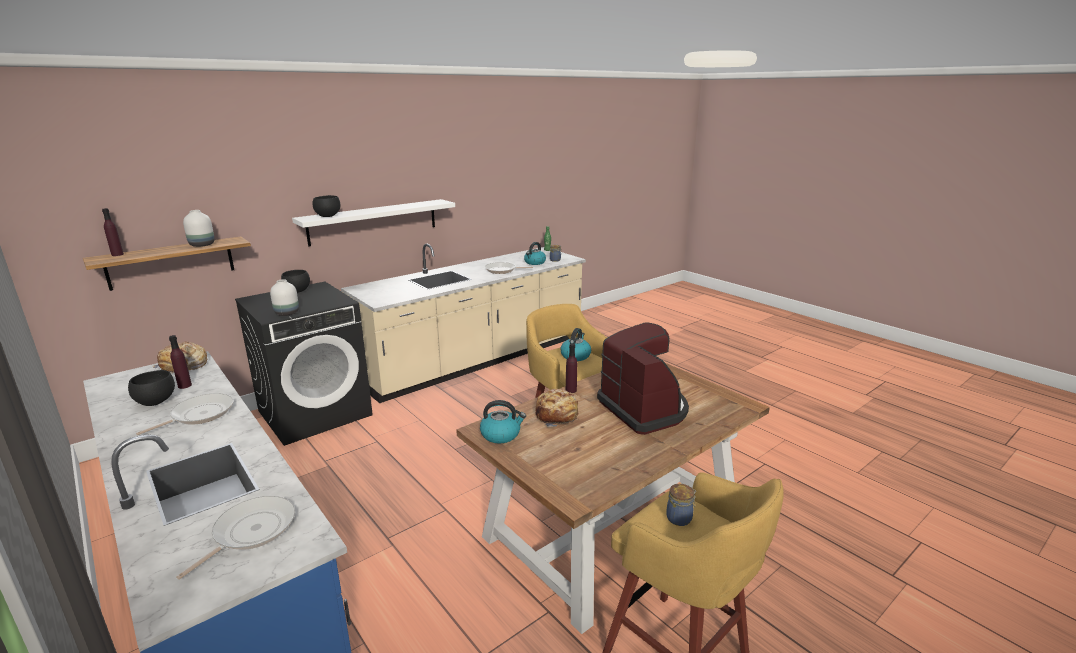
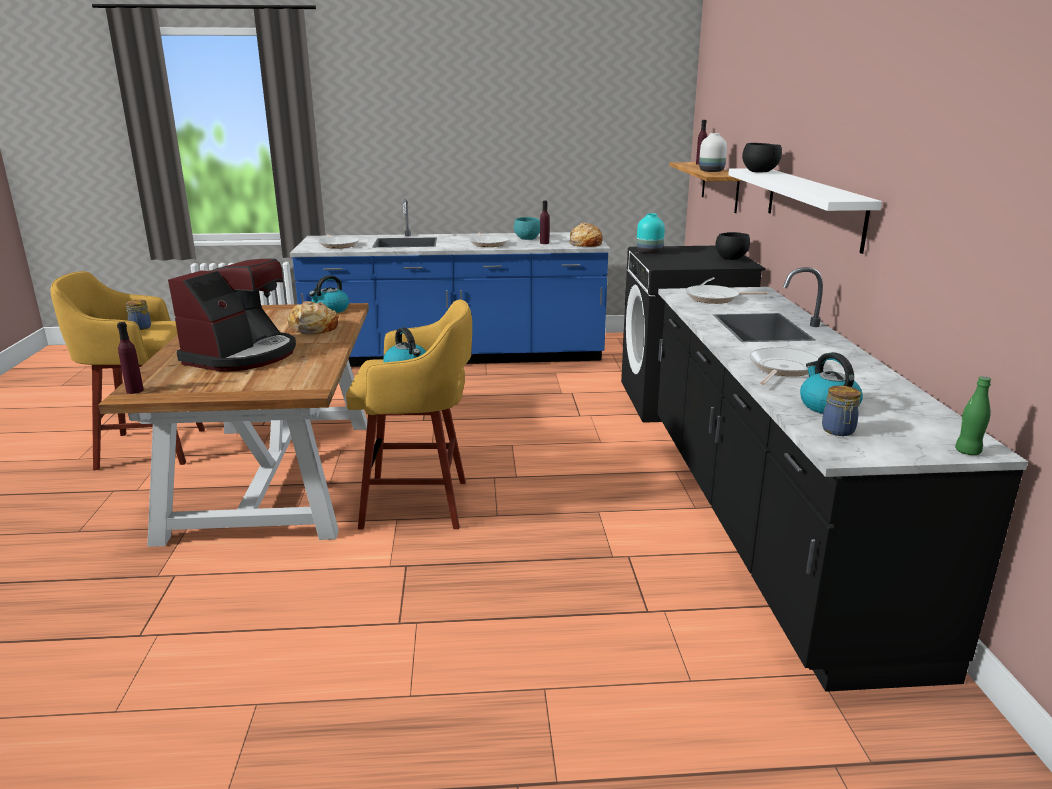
camera: 125 degrees right, 0 degrees up
black bowl [128,370,175,406] -> turquoise bowl [514,217,540,240]
white vase [270,279,299,316] -> turquoise vase [637,213,665,254]
beige counter [341,244,586,403] -> black counter [657,267,1028,692]
purple bottle [566,343,577,393] -> purple bottle moved to [117,322,144,394]
coffee machine [597,322,689,435] -> coffee machine turned 75 degrees counterclockwise [168,258,296,371]
none -> frying pan [685,285,768,304]

